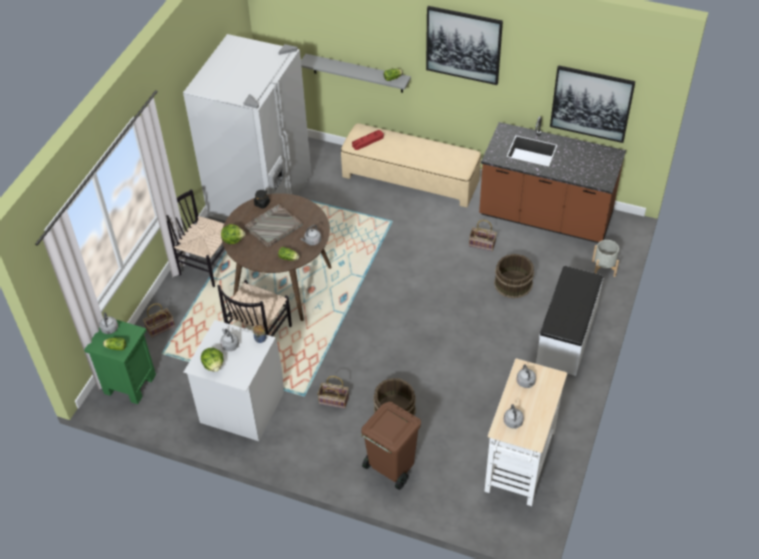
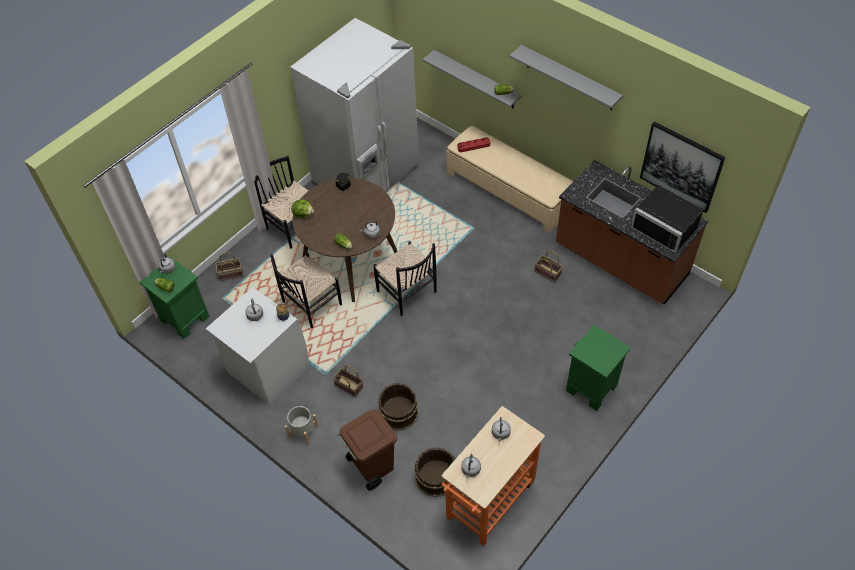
camera: 20 degrees right, 5 degrees up
lettuce [201,348,224,372] -> none
grey tray [244,204,303,248] -> none
picture [426,6,503,85] -> grey shelf [510,45,623,110]
white cart [484,359,567,506] -> orange cart [442,406,545,546]
brown bucket [494,254,534,298] -> brown bucket moved to [414,447,456,497]
white bench [536,266,603,376] -> green nightstand [566,325,631,411]
grey planter [592,240,619,277] -> grey planter moved to [285,406,319,445]
none -> black chair [374,241,437,316]
none -> black microwave [631,185,703,253]

